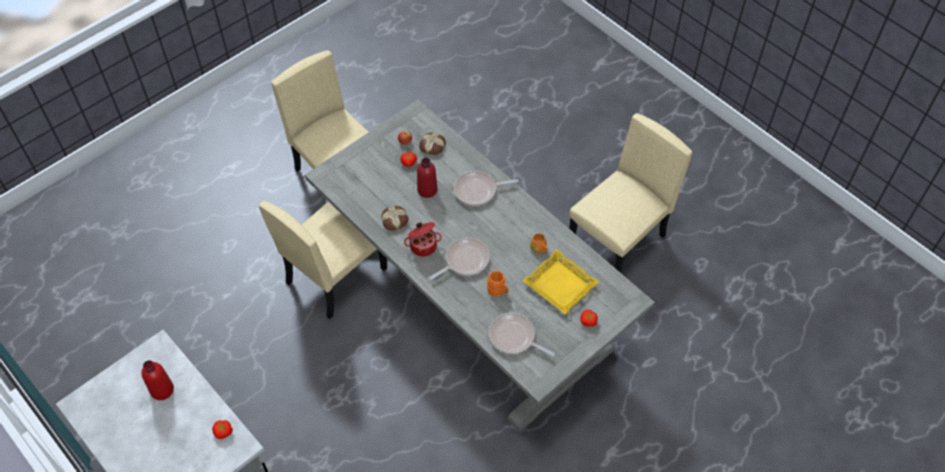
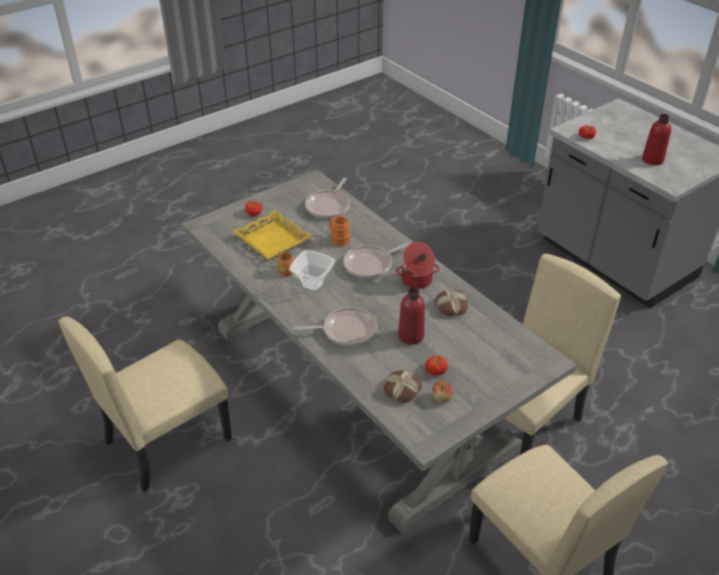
camera: 175 degrees left, 15 degrees down
frying pan [489,313,555,356] -> frying pan turned 75 degrees clockwise [305,178,350,219]
none -> bowl [289,250,335,292]

